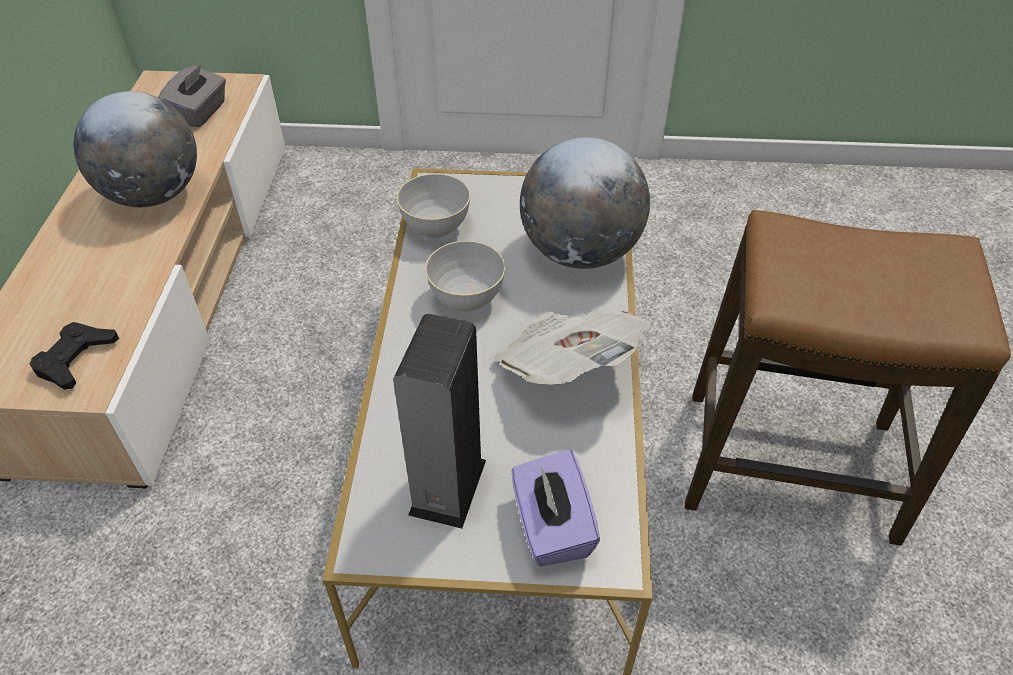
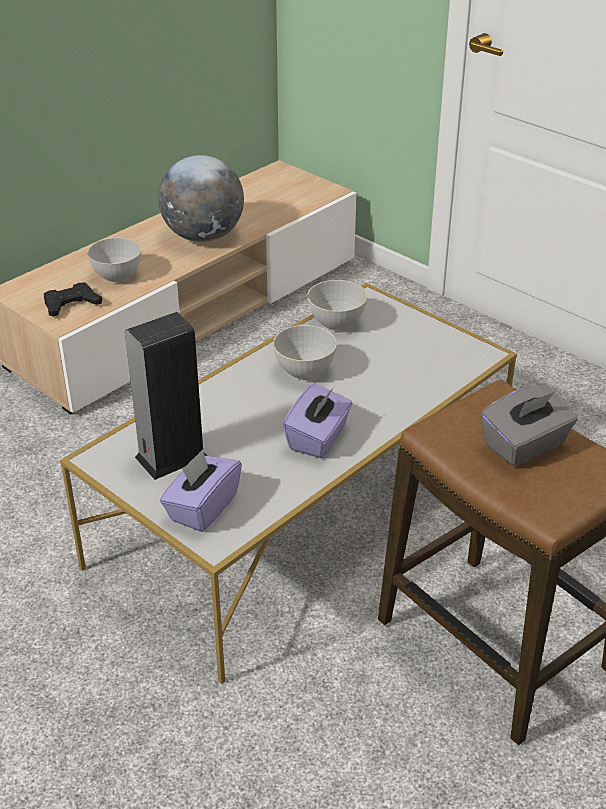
camera: 40 degrees right, 10 degrees down
grey tissue box [158,64,226,127] -> grey tissue box moved to [481,383,578,466]
newspaper [493,311,651,385] -> purple tissue box [283,383,353,458]
globe [520,137,650,269] -> none
none -> grey bowl [87,238,141,283]

